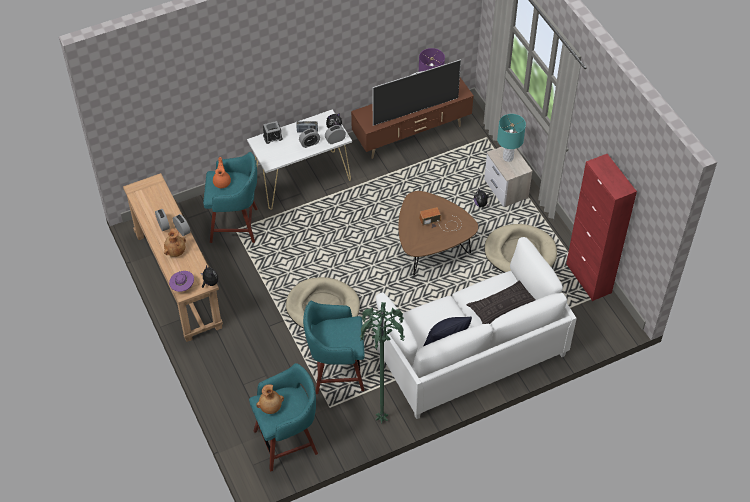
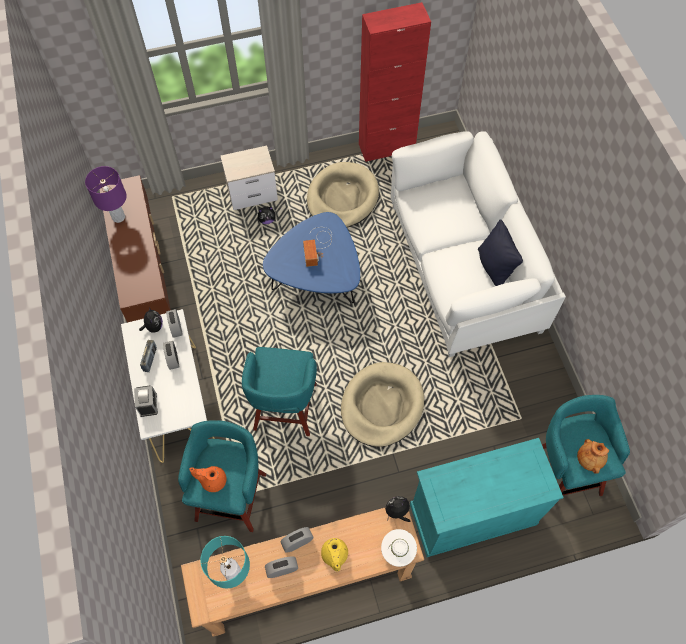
camera: 80 degrees left, 10 degrees up
brown vase [164,228,186,257] -> yellow teapot [321,538,348,571]
purple hat [169,271,194,292] -> white hat [381,529,417,567]
turquoise stool [303,301,365,394] -> turquoise stool moved to [242,347,317,436]
green floor lamp [360,302,405,424] -> none
television [373,59,461,126] -> none
brown coffee table [398,191,478,275] -> blue coffee table [263,212,360,303]
pillow [467,281,535,324] -> none
turquoise table lamp [497,114,526,162] -> turquoise table lamp moved to [200,536,250,589]
none -> turquoise cabinet [410,438,564,557]

